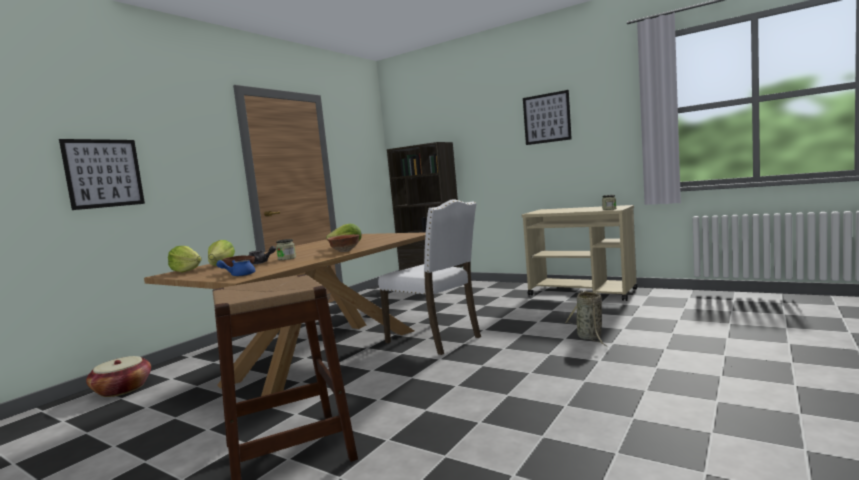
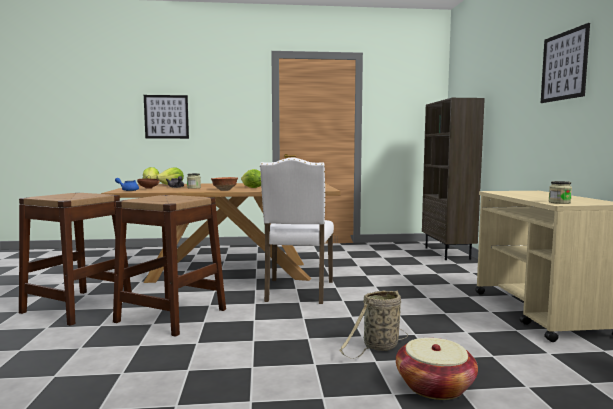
camera: 50 degrees right, 0 degrees up
basket [86,356,151,397] -> basket moved to [396,338,478,400]
none -> brown stool [113,195,226,337]

